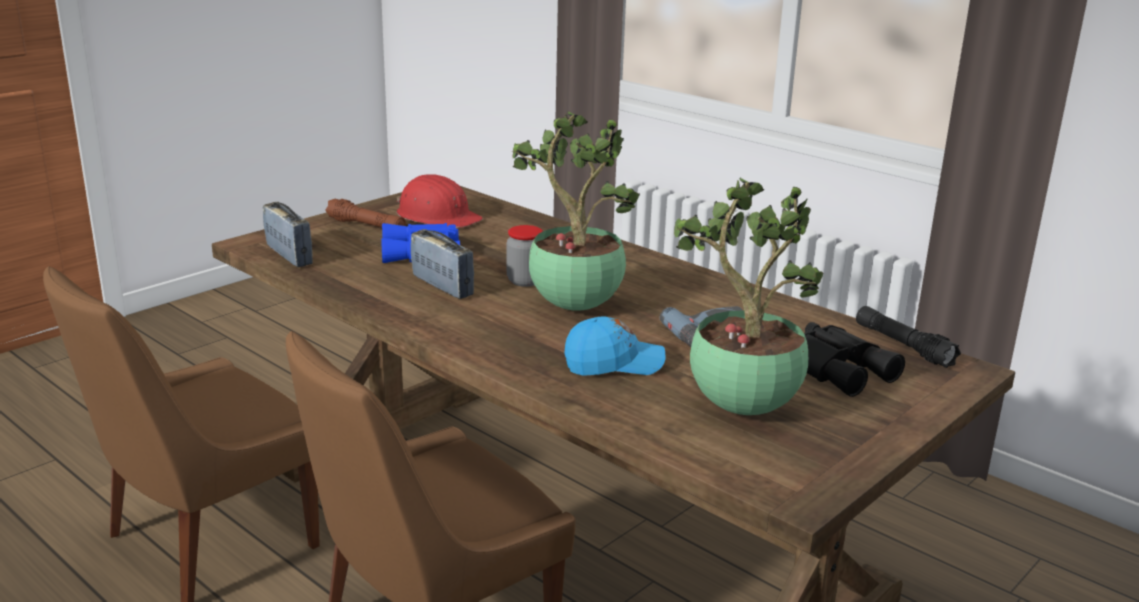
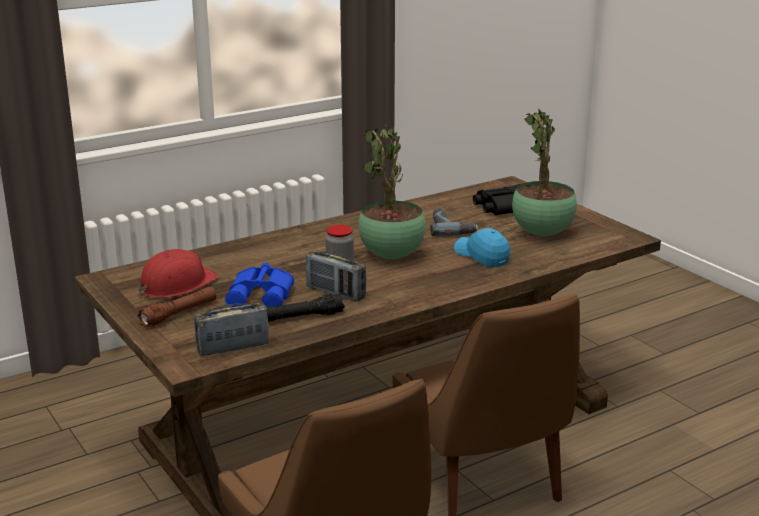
camera: 75 degrees left, 0 degrees up
radio [411,229,474,299] -> radio turned 120 degrees counterclockwise [306,251,366,301]
blue cap [564,317,665,376] -> blue cap turned 45 degrees counterclockwise [454,228,510,267]
black flashlight [856,306,961,368] -> black flashlight moved to [267,294,345,322]

